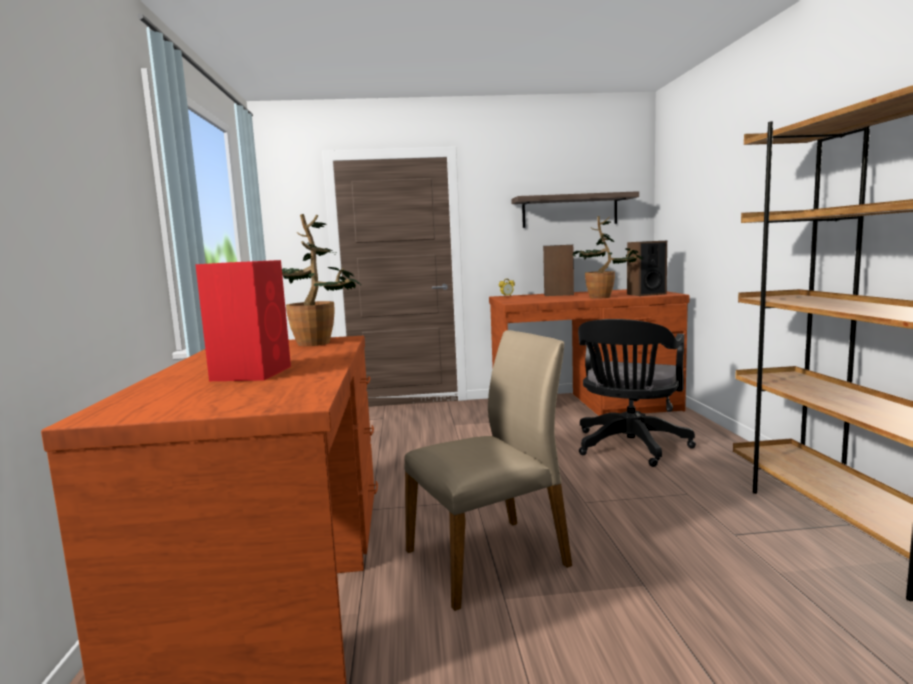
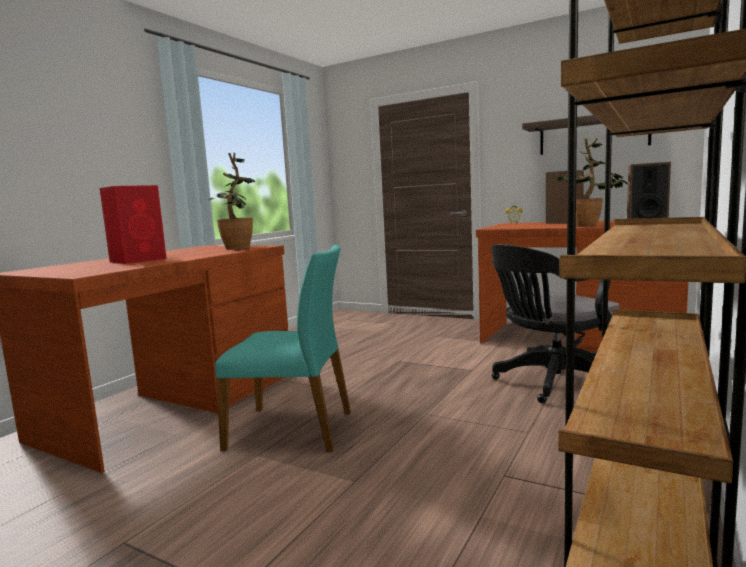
camera: 35 degrees right, 0 degrees up
beige chair [404,330,572,611] -> turquoise chair [215,245,351,452]

